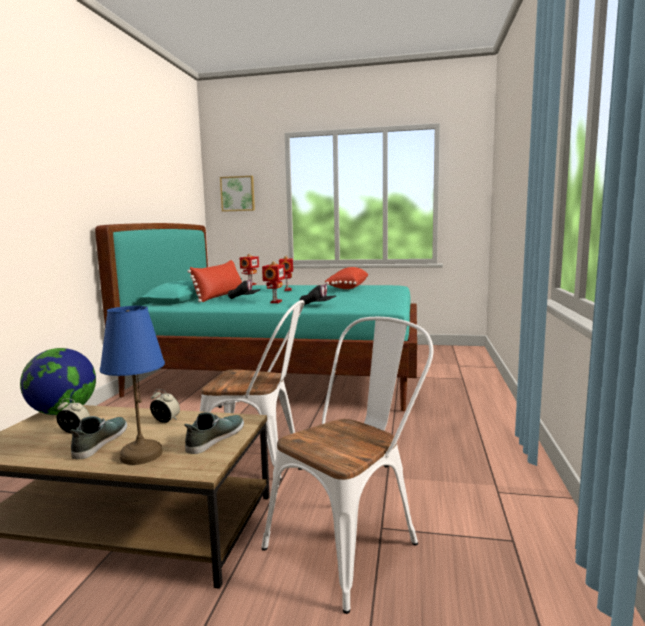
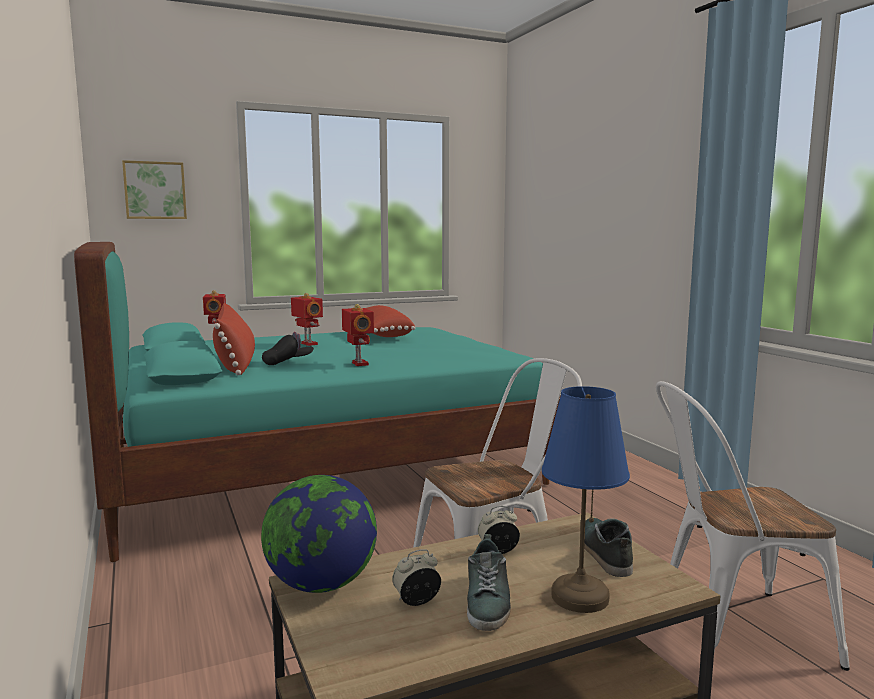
camera: 35 degrees left, 0 degrees up
shoe [70,416,127,459] -> shoe turned 150 degrees counterclockwise [467,534,511,631]
white chair [261,317,434,614] -> white chair turned 105 degrees counterclockwise [656,381,850,671]
black cap [299,284,336,305] -> none

